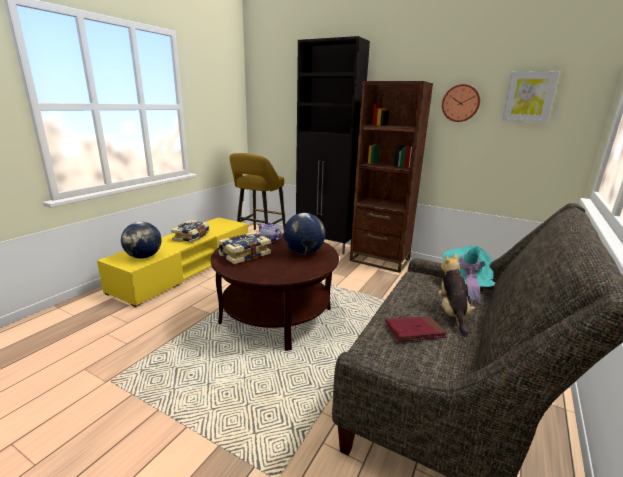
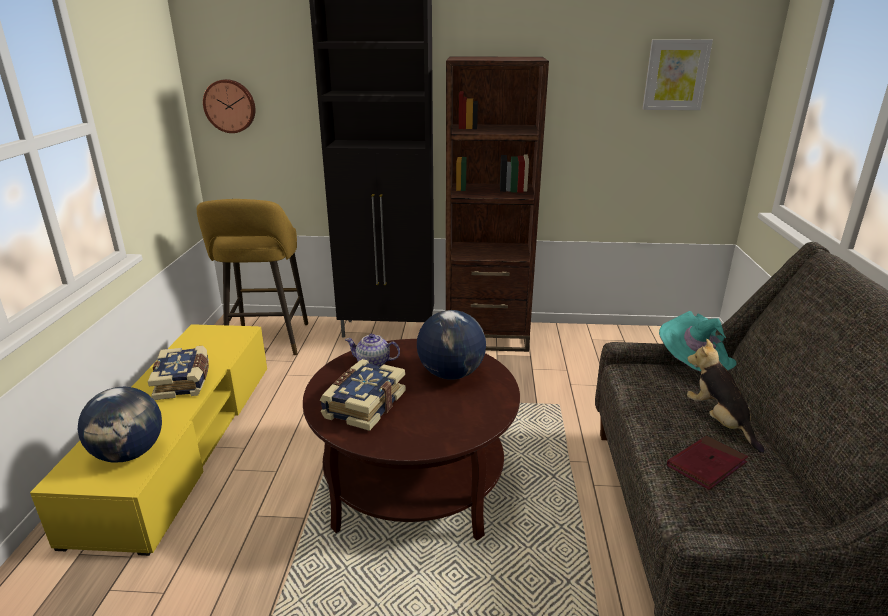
camera: 25 degrees left, 5 degrees up
wall clock [442,84,480,122] -> wall clock moved to [203,79,255,133]

